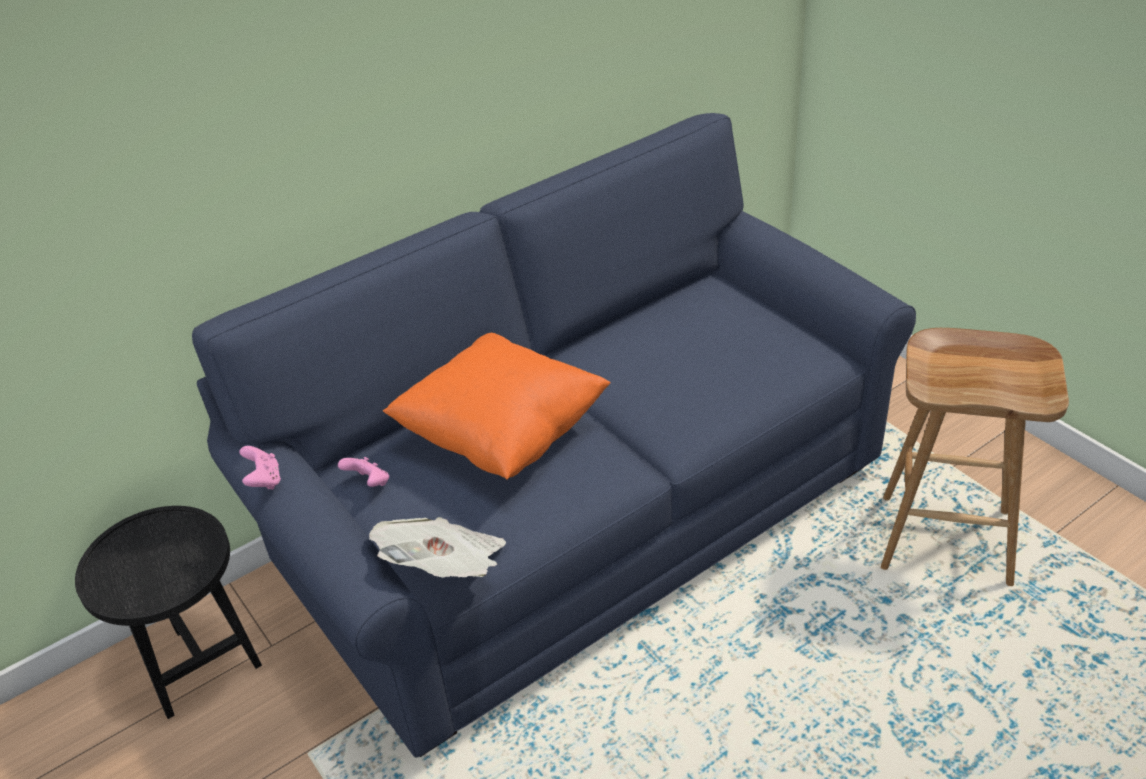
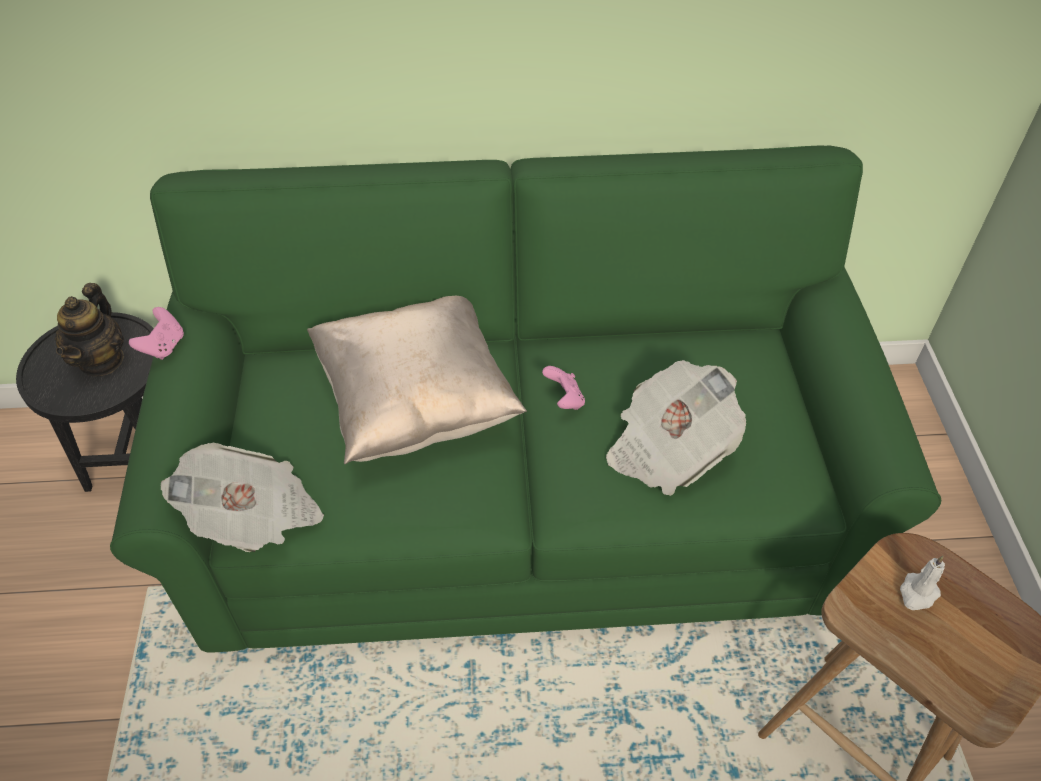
camera: 30 degrees right, 10 degrees up
blue sofa [192,113,916,758] -> green sofa [110,146,941,652]
pink game controller [338,457,389,487] -> pink game controller moved to [542,366,585,410]
orange pillow [383,333,611,480] -> beige pillow [307,296,527,464]
none -> teapot [55,283,124,376]
none -> newspaper [606,360,746,496]
none -> white candle [900,556,945,610]

